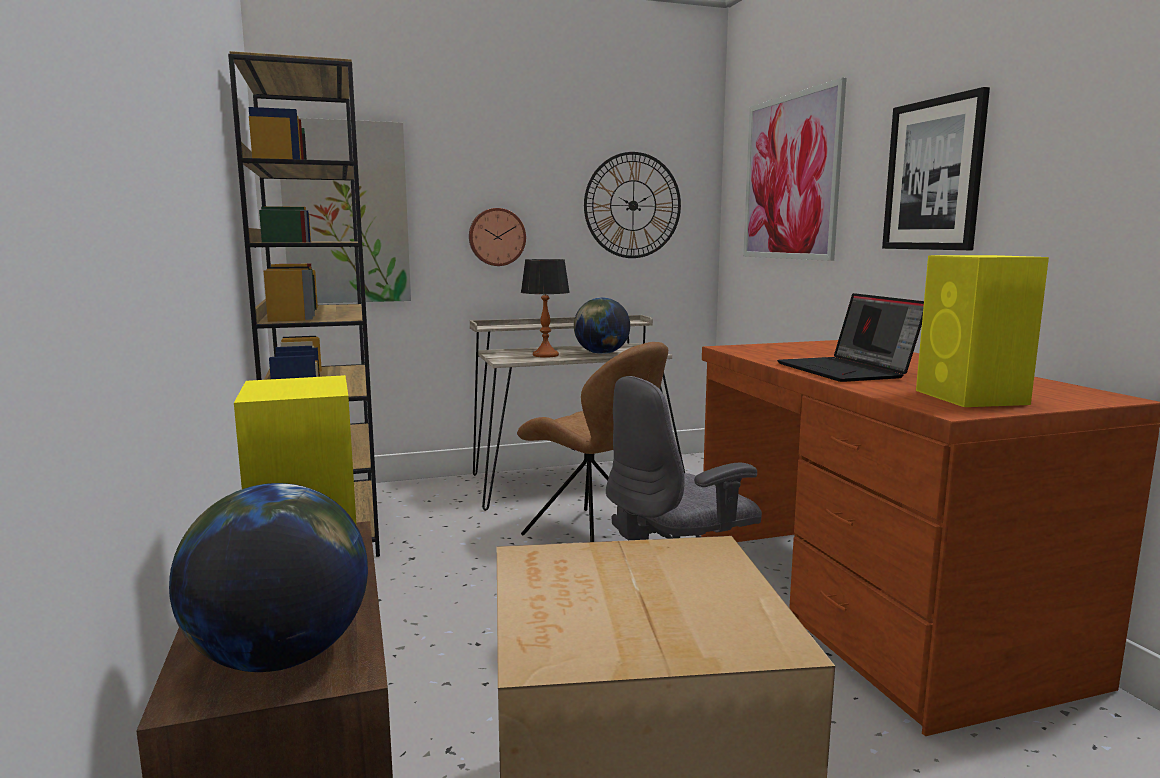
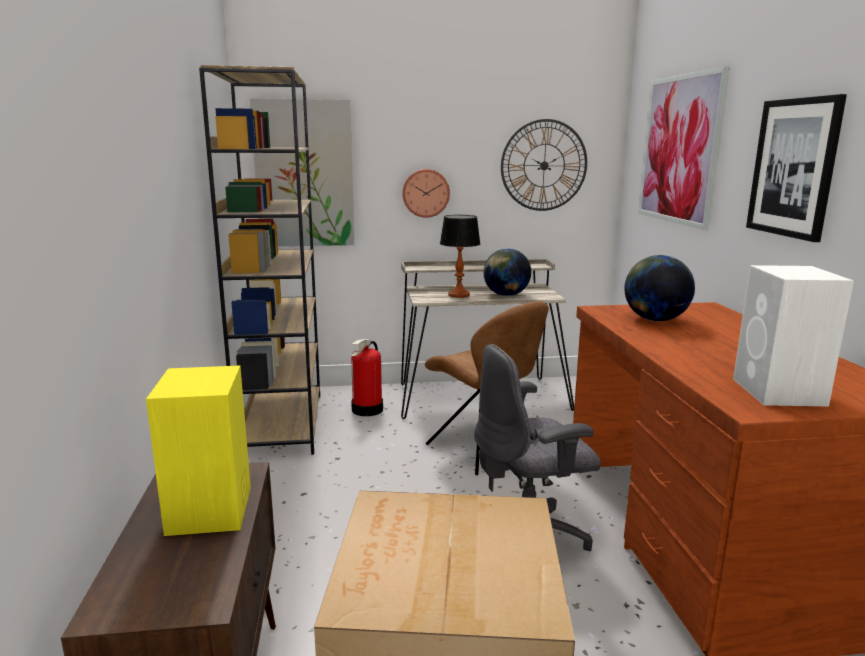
camera: 10 degrees right, 5 degrees up
globe [169,483,368,672] -> globe moved to [624,255,695,321]
laptop [777,293,924,382] -> none
yellow speaker [916,255,1049,407] -> white speaker [733,265,854,406]
none -> fire extinguisher [351,339,383,416]

